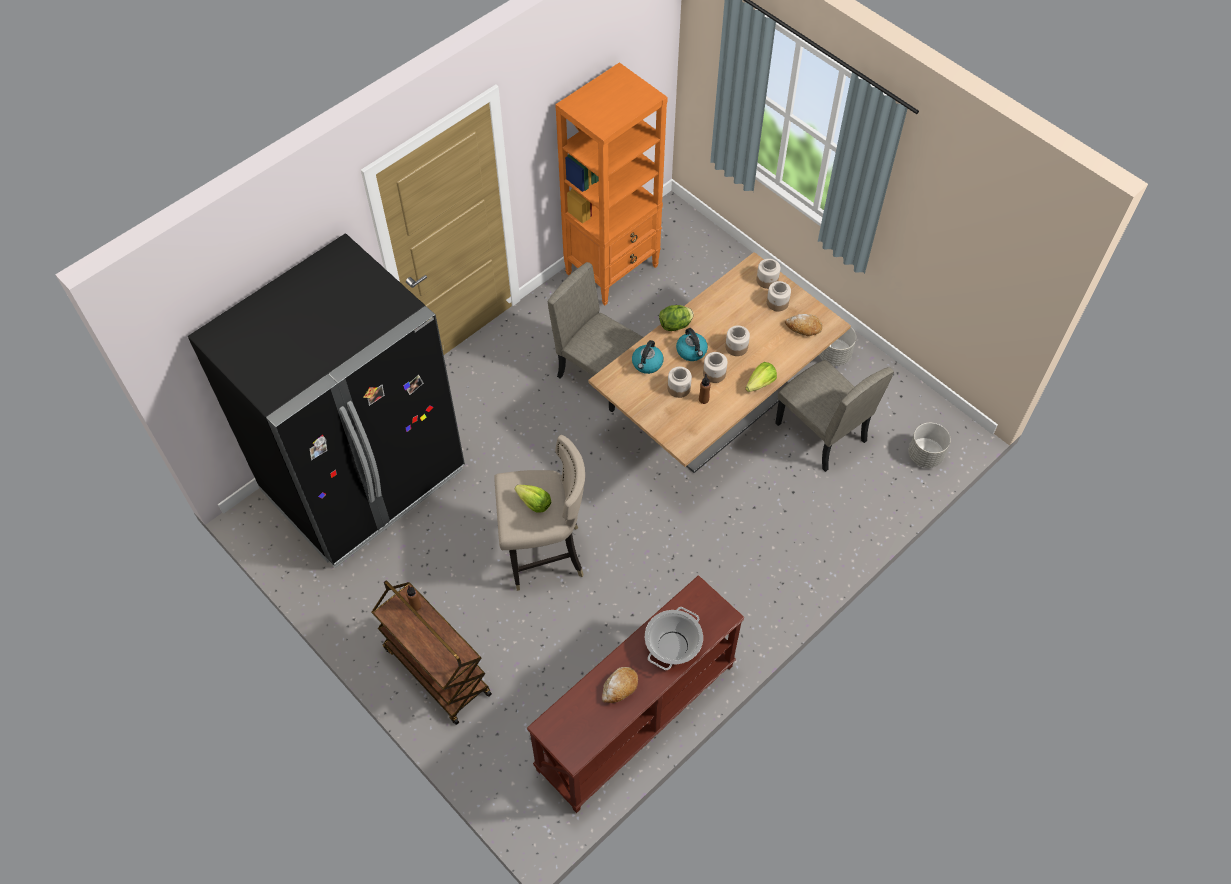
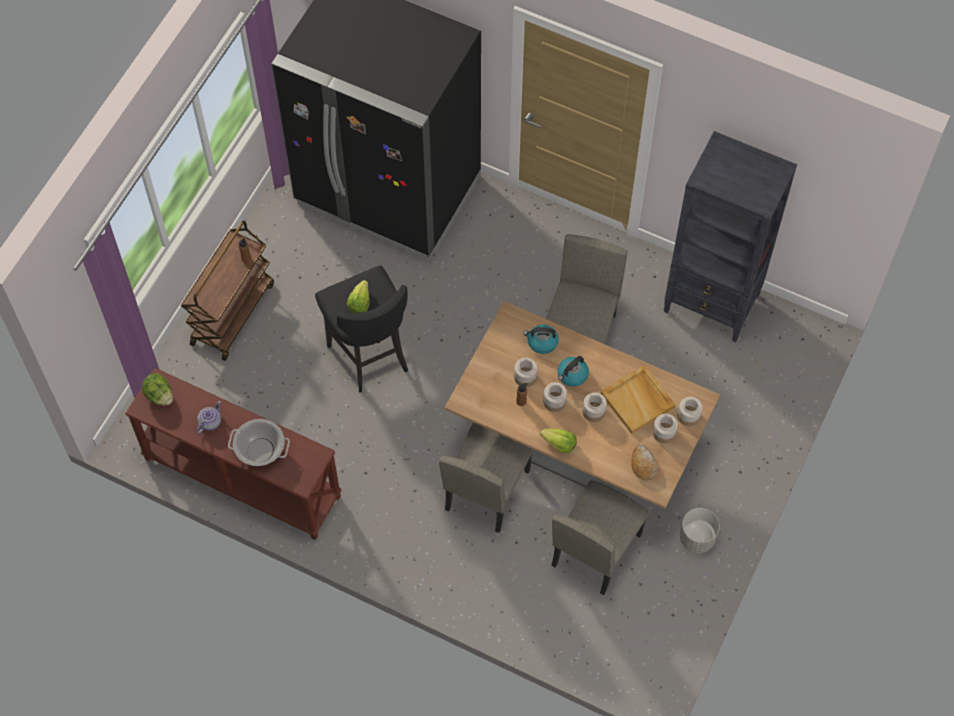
camera: 70 degrees right, 5 degrees up
beige stool [494,435,585,591] -> black stool [315,265,408,392]
orange bookcase [555,62,668,305] -> black bookcase [663,131,797,342]
bread [602,667,638,703] -> teapot [196,401,221,433]
lettuce [659,305,694,331] -> lettuce moved to [142,373,173,406]
grey planter [908,423,951,468] -> none
none -> beige chair [439,422,533,533]
none -> beige tray [601,365,676,434]

